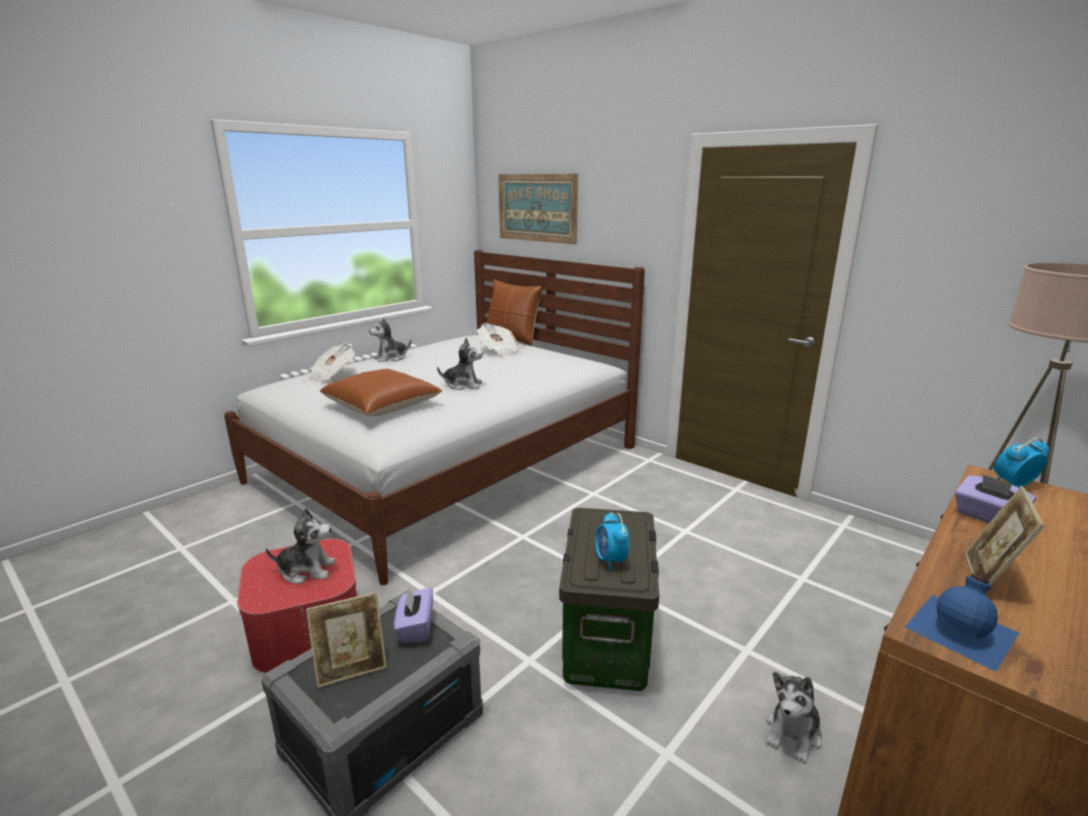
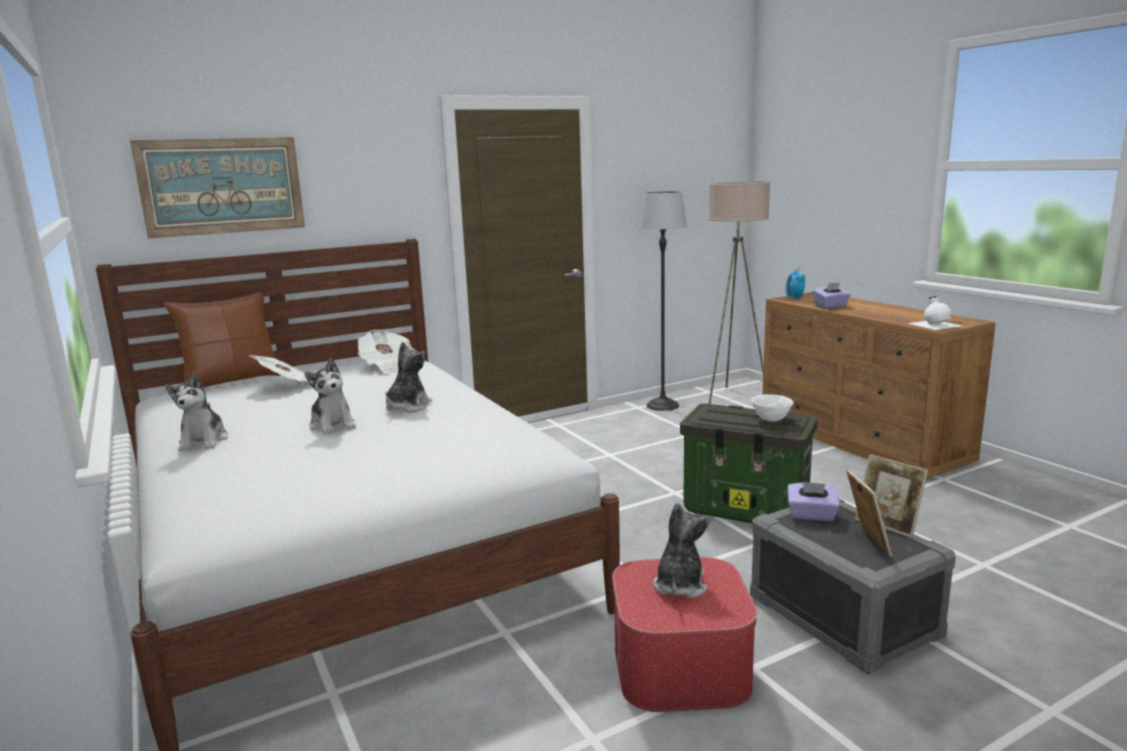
camera: 70 degrees left, 5 degrees down
newspaper [304,343,355,382] -> newspaper moved to [358,330,412,374]
brown pillow [320,369,442,416] -> none
alarm clock [595,512,630,570] -> white bowl [751,394,794,422]
plush toy [766,672,822,764] -> plush toy moved to [305,358,356,435]
blue bottle [905,574,1019,672] -> white bottle [908,296,961,330]
picture frame [965,486,1044,585] -> picture frame moved to [855,454,928,537]
none -> floor lamp [639,191,687,411]

